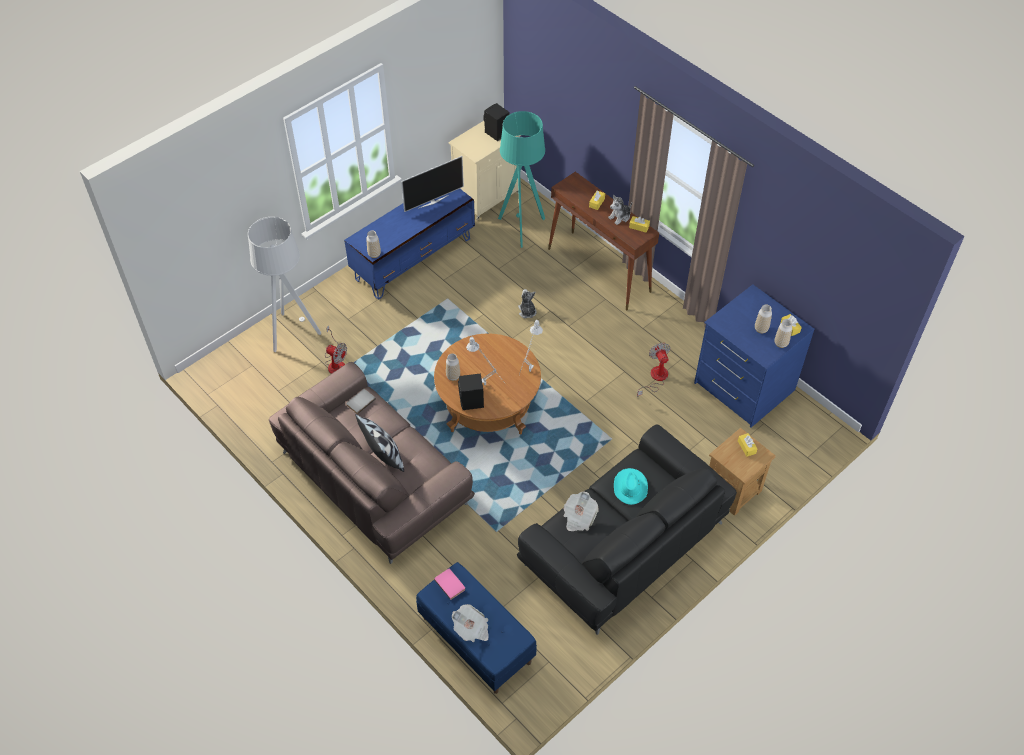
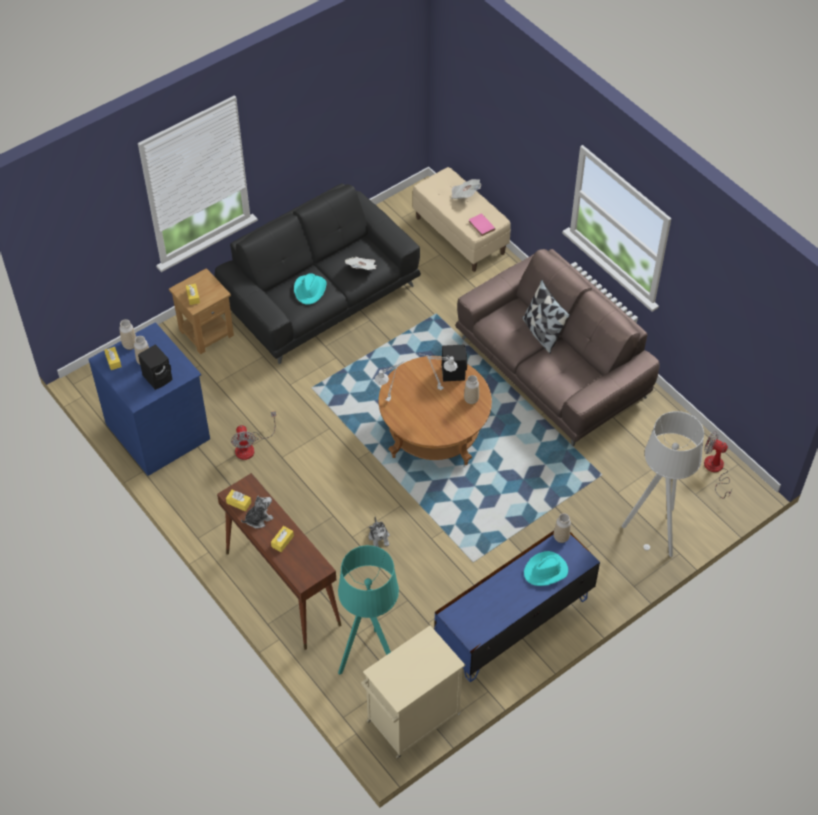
camera: 175 degrees left, 0 degrees up
fan [325,325,347,374] -> fan moved to [704,432,732,499]
grey book [346,389,376,415] -> none
television [401,156,464,212] -> none
blue bench [416,562,537,694] -> beige bench [412,167,511,272]
black speaker [483,103,510,141] -> black speaker moved to [138,344,173,390]
none -> turquoise hat [524,551,568,586]

